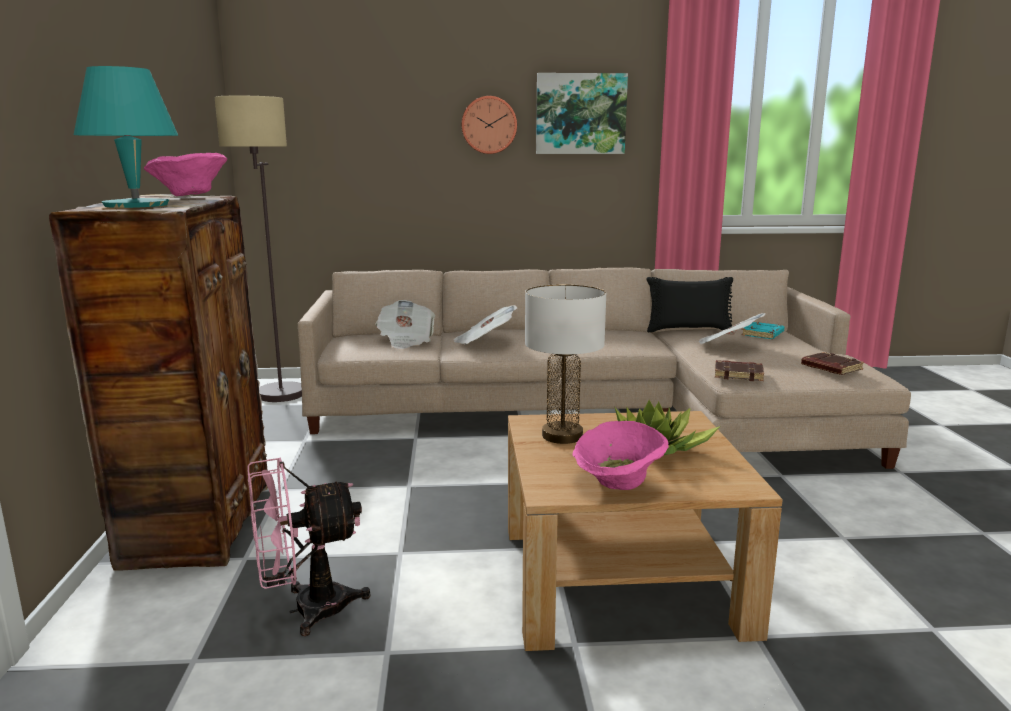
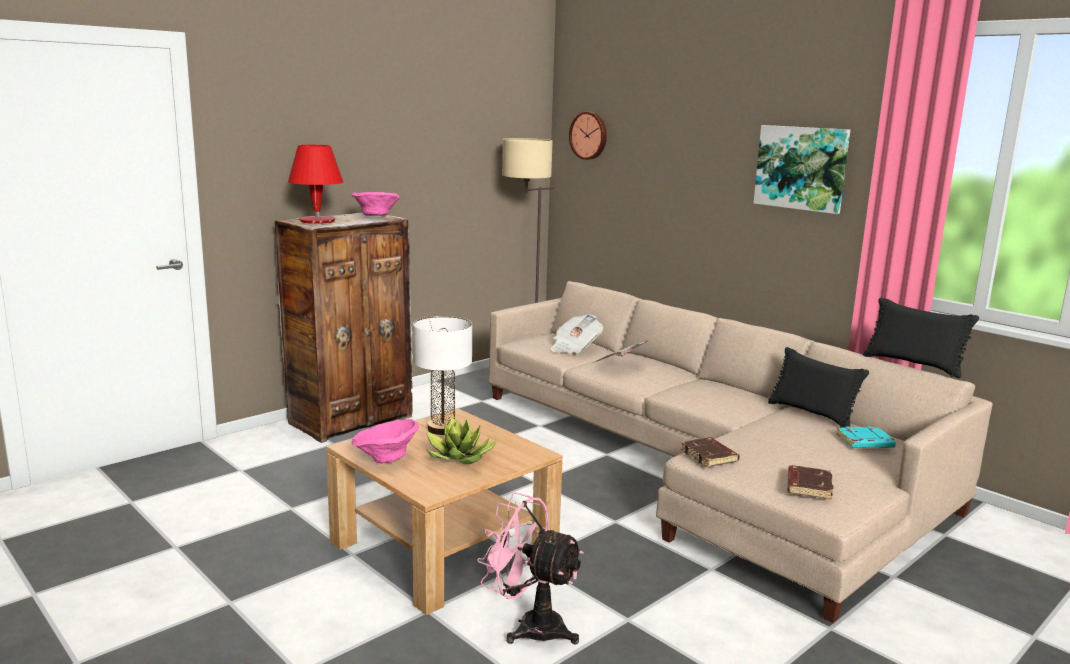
camera: 50 degrees right, 0 degrees up
turquoise table lamp [74,66,179,208] -> red table lamp [288,145,343,224]
pink fan [247,458,371,636] -> pink fan moved to [477,492,584,645]
wall clock [461,96,517,154] -> wall clock moved to [569,112,607,160]
newspaper [699,313,766,345] -> none
none -> black pillow [863,298,979,378]

